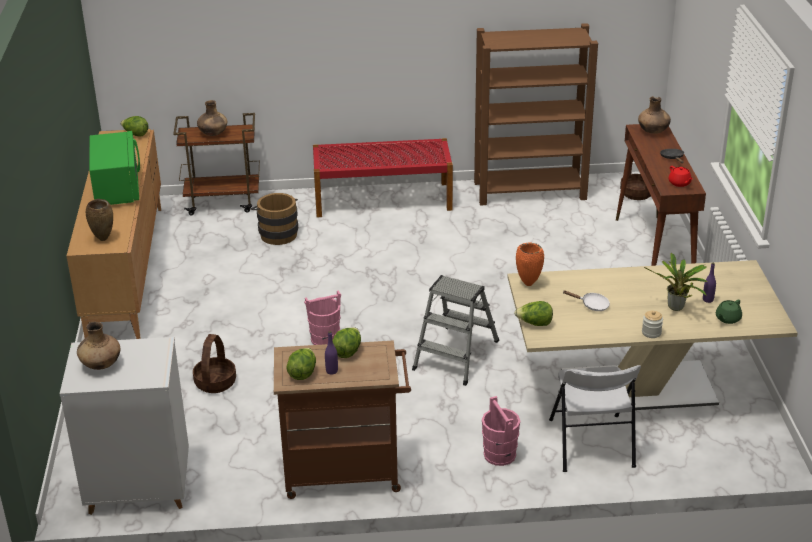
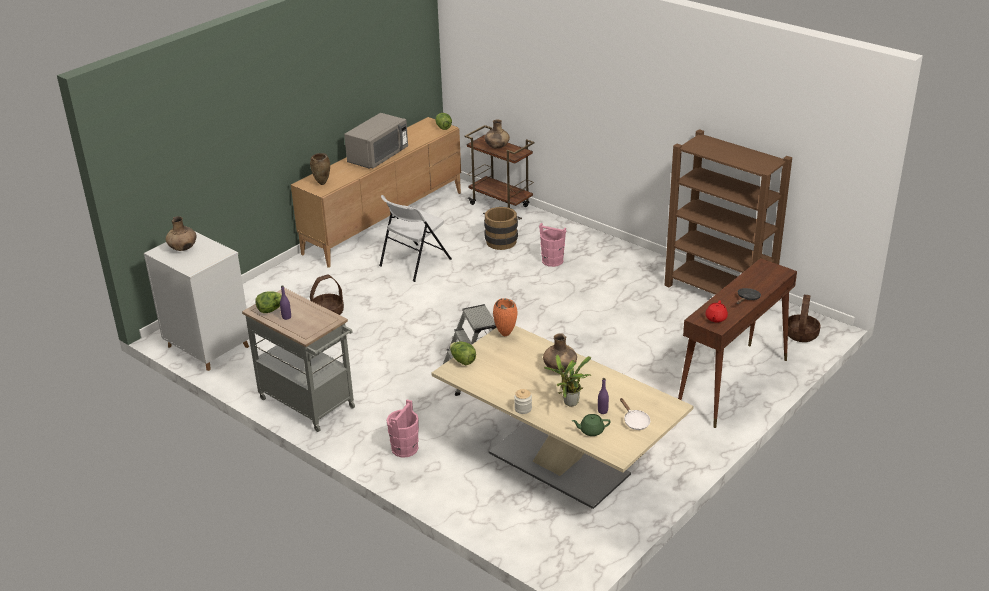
camera: 45 degrees right, 0 degrees up
green microwave [89,131,140,205] -> grey microwave [344,113,408,169]
brown cart [274,340,411,499] -> grey cart [242,288,355,432]
pink bucket [304,290,341,345] -> pink bucket moved to [539,223,566,267]
red bench [313,138,453,217] -> none
lettuce [332,327,361,358] -> none
white chair [549,365,641,472] -> white chair moved to [379,195,452,282]
white frying pan [563,290,610,311] -> white frying pan moved to [620,398,650,430]
brown vase [638,96,671,134] -> brown vase moved to [543,333,577,372]

